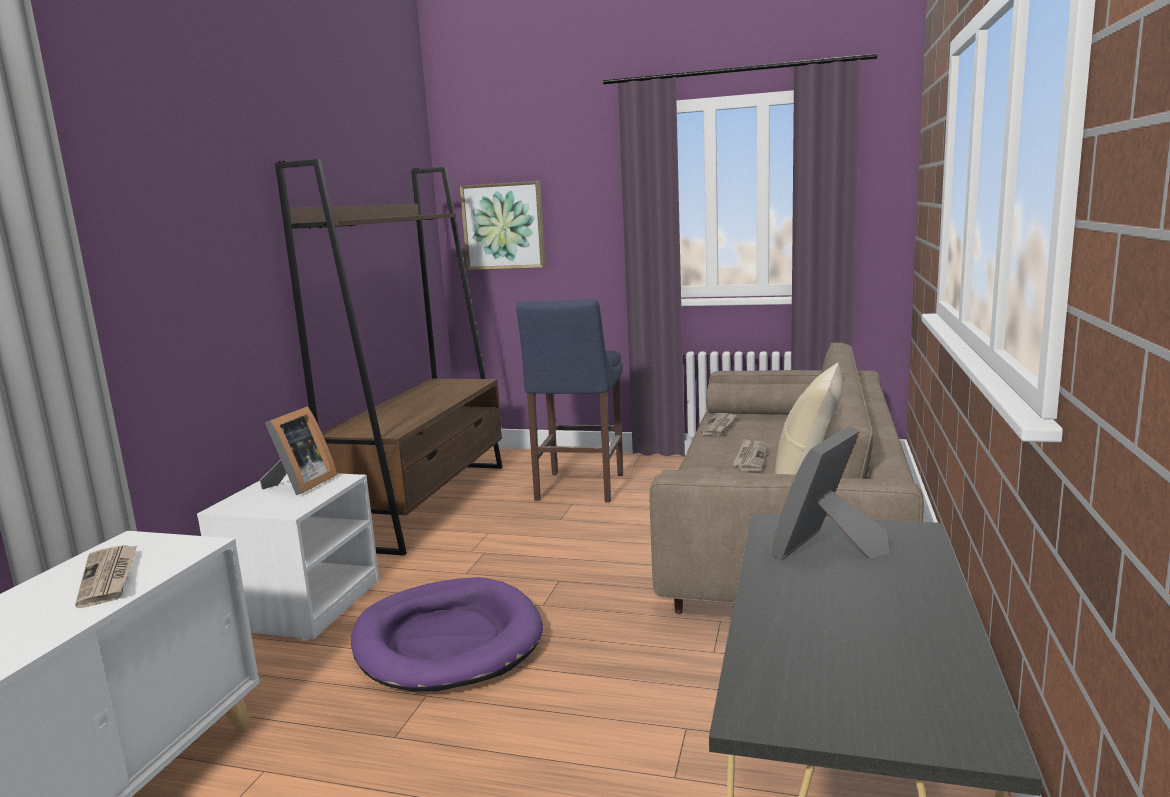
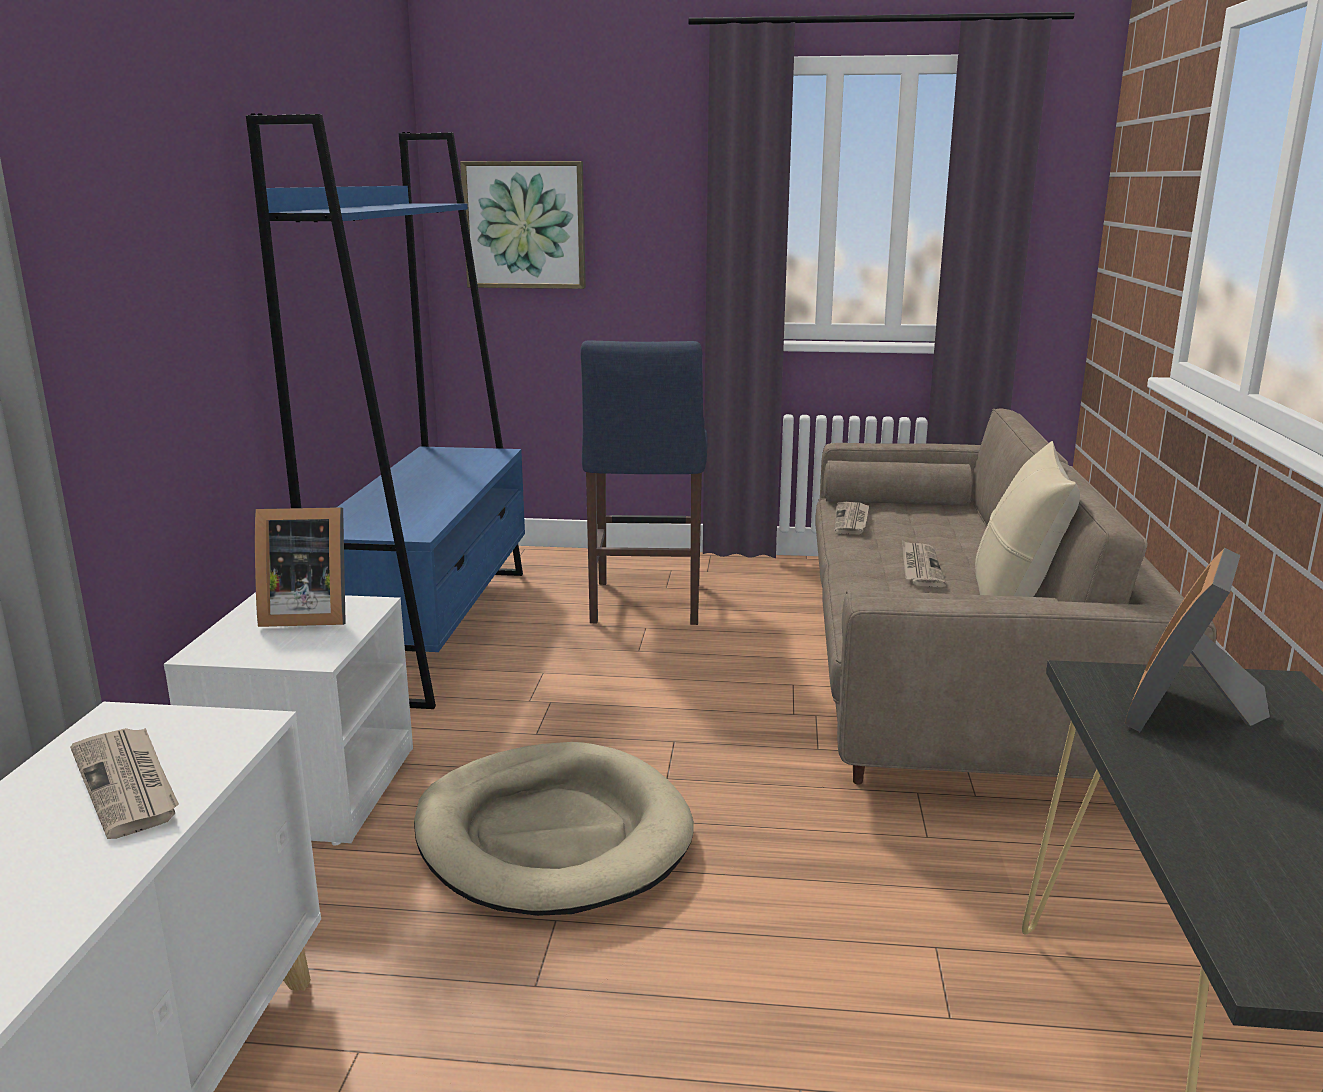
camera: 10 degrees left, 5 degrees up
picture frame [260,406,337,495] -> picture frame turned 75 degrees clockwise [255,507,346,627]
brown bookcase [275,159,503,556] -> blue bookcase [246,113,525,709]
purple dog bed [351,577,543,691] -> beige dog bed [414,742,694,916]

